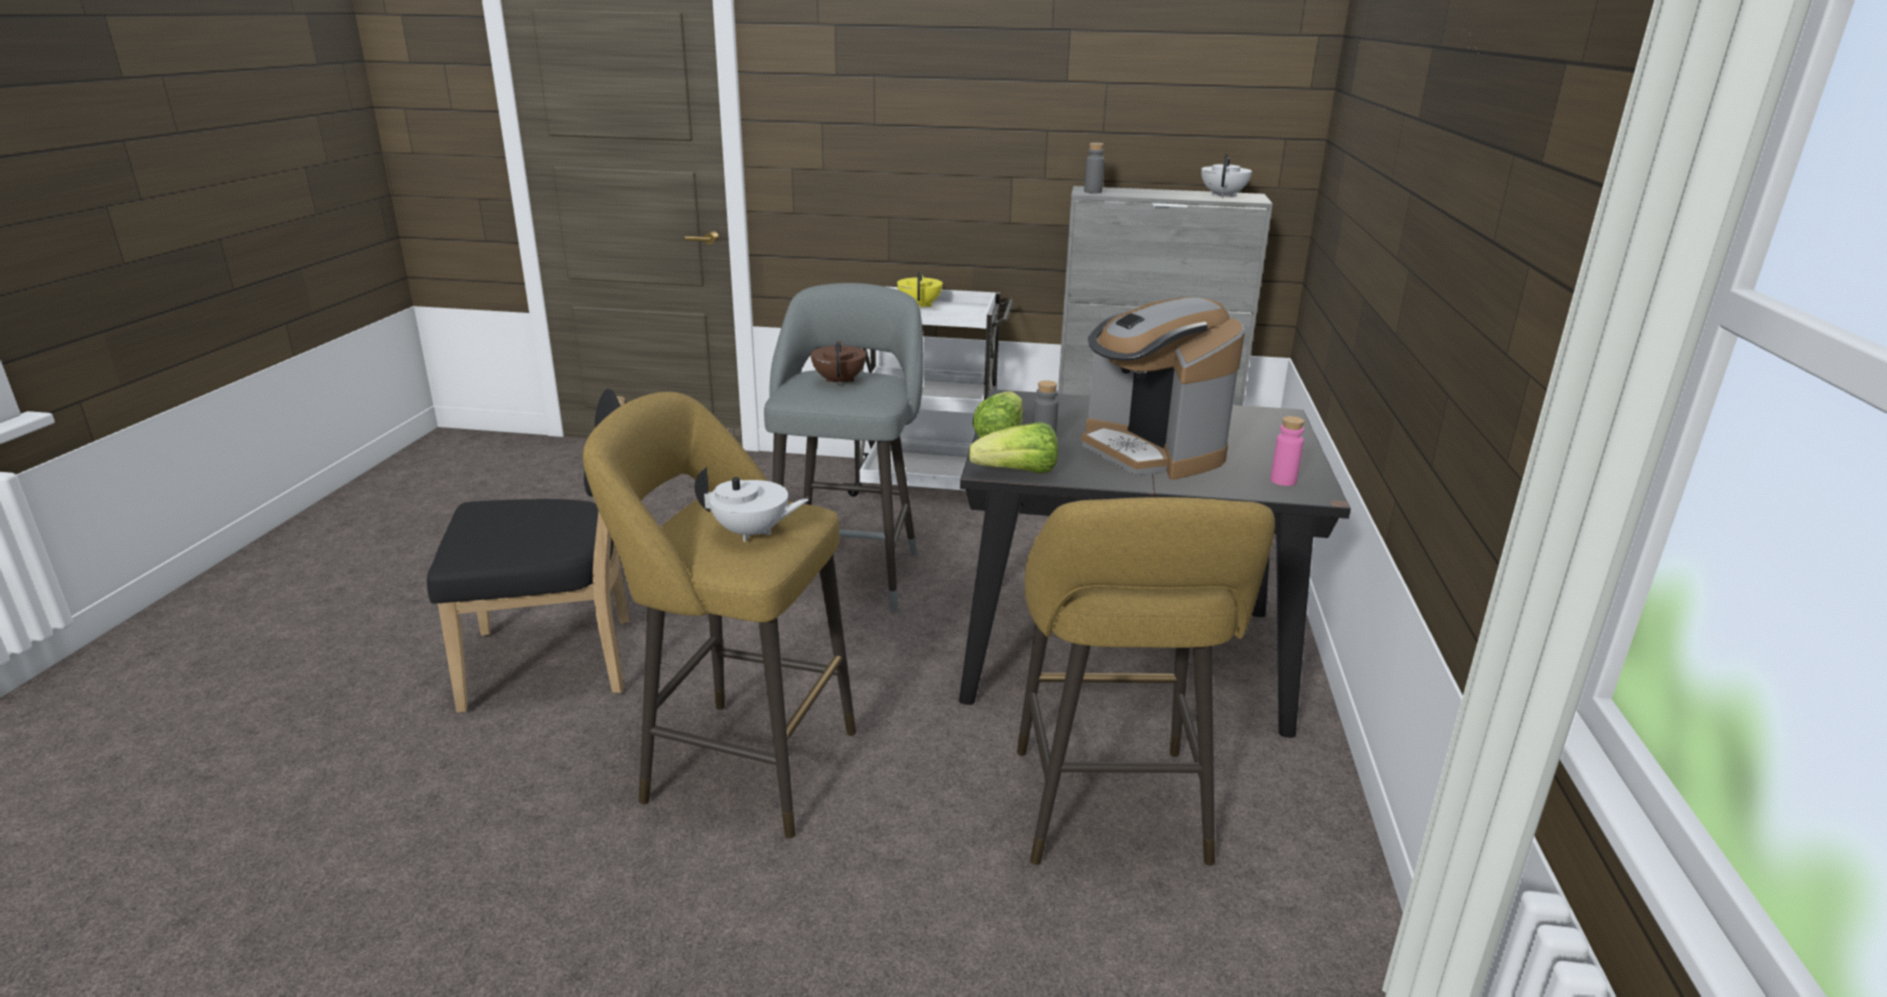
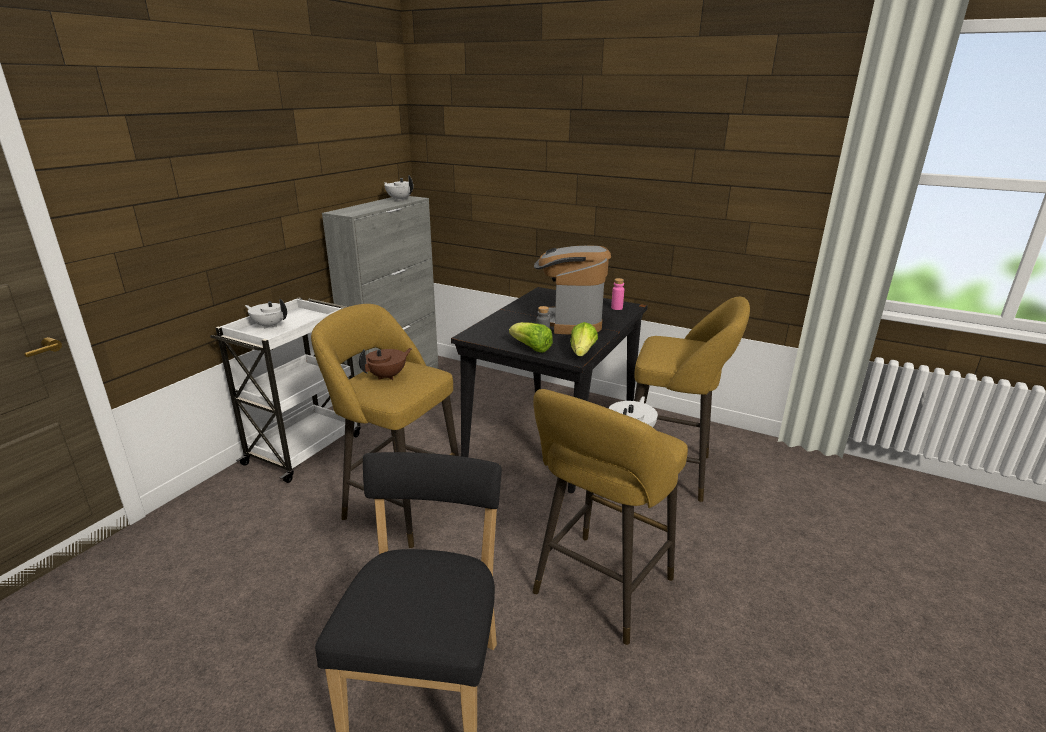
camera: 70 degrees left, 0 degrees up
grey stool [764,283,924,611] -> yellow stool [311,304,459,548]
brown teapot [811,341,866,386] -> brown teapot turned 120 degrees clockwise [359,348,412,380]
yellow teapot [897,272,943,308] -> white teapot [245,299,287,329]
coffee machine [1081,297,1245,480] -> coffee machine turned 105 degrees clockwise [534,246,611,335]
grey bottle [1084,143,1105,193] -> none

